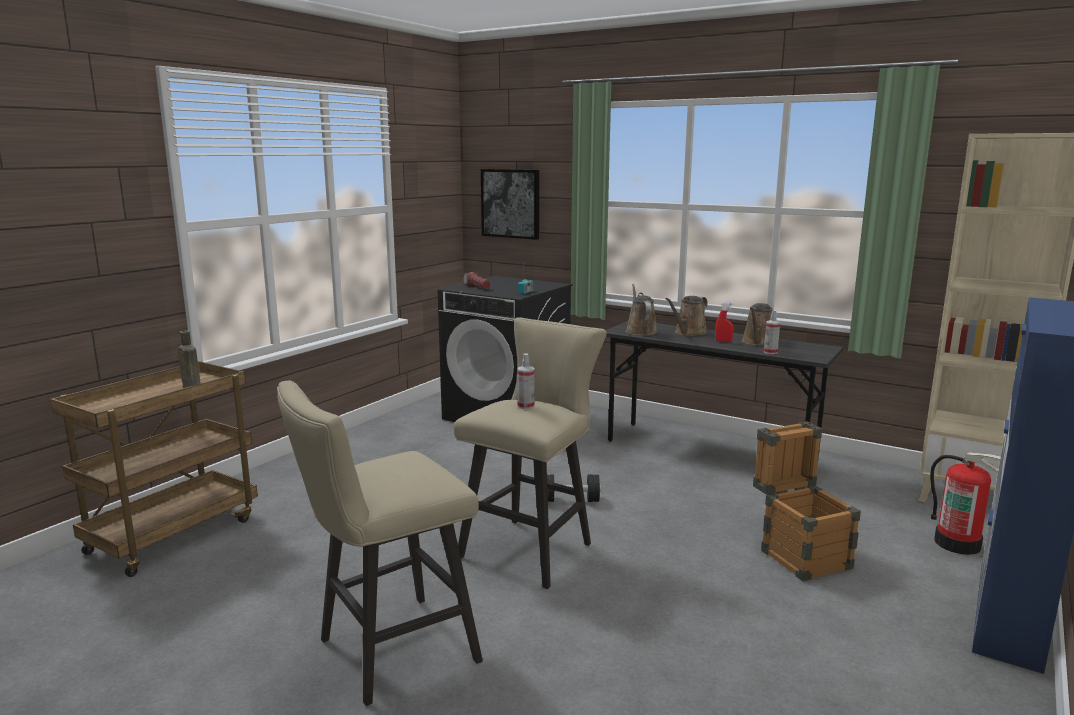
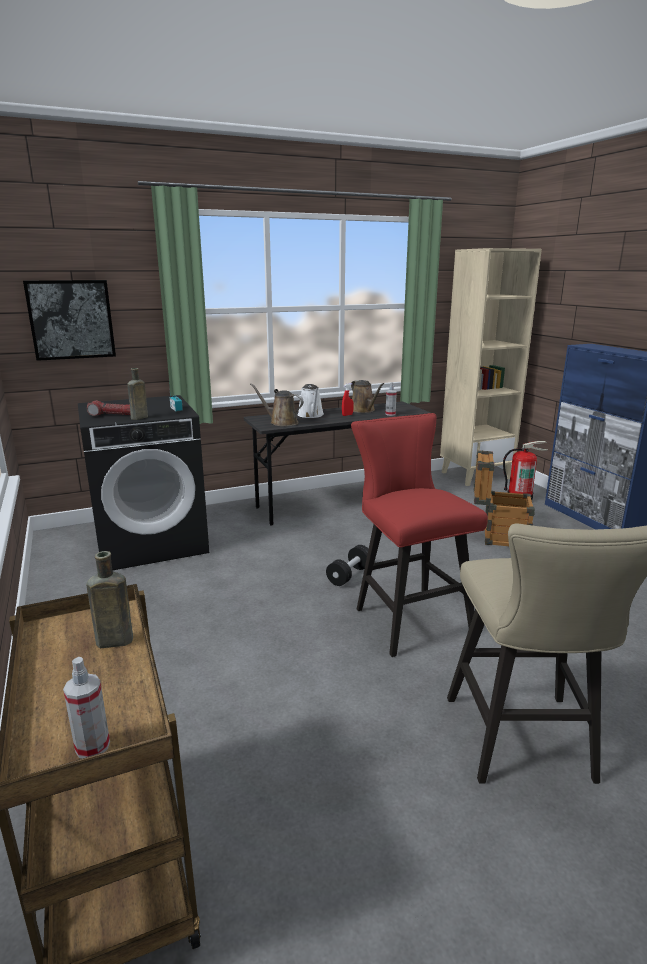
camera: 55 degrees left, 5 degrees up
beige stool [454,317,607,589] -> red stool [351,413,488,657]
spray bottle [517,353,535,409] -> spray bottle moved to [63,657,110,759]
brown watering can [665,296,708,336] -> white watering can [298,384,324,418]
none -> brown bottle [127,368,148,420]

